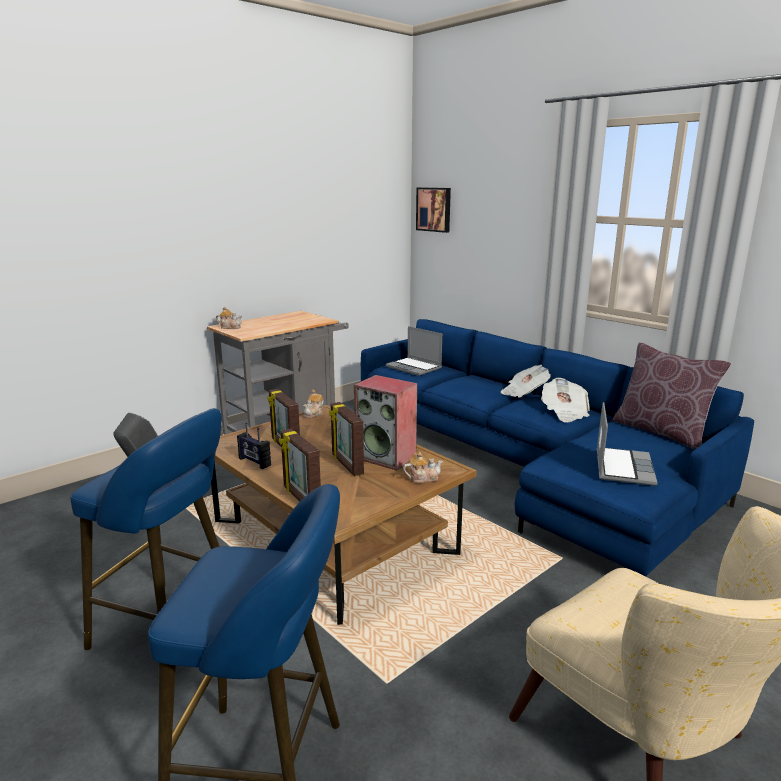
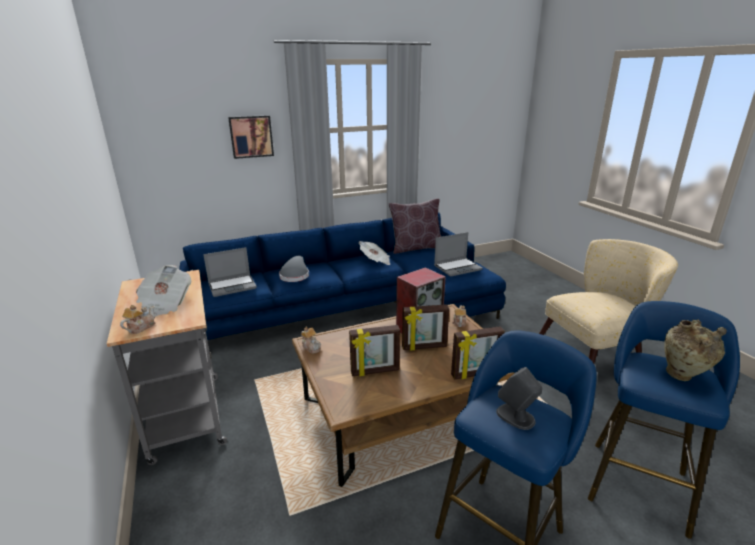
camera: 70 degrees left, 5 degrees up
radio [237,423,271,469] -> none
picture [416,188,451,233] -> picture moved to [228,115,274,159]
newspaper [501,365,551,398] -> newspaper moved to [136,265,191,317]
laptop [597,402,658,486] -> laptop turned 120 degrees clockwise [434,232,483,277]
none -> grey hat [279,256,309,282]
none -> beige vase [665,319,727,381]

